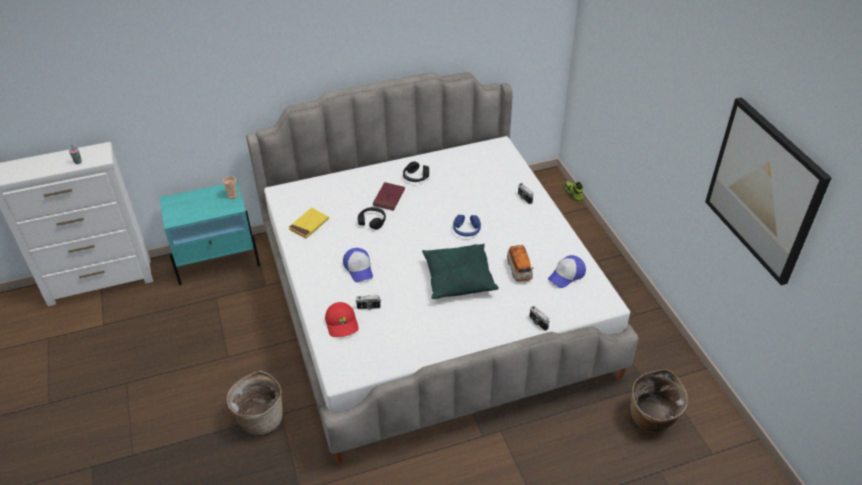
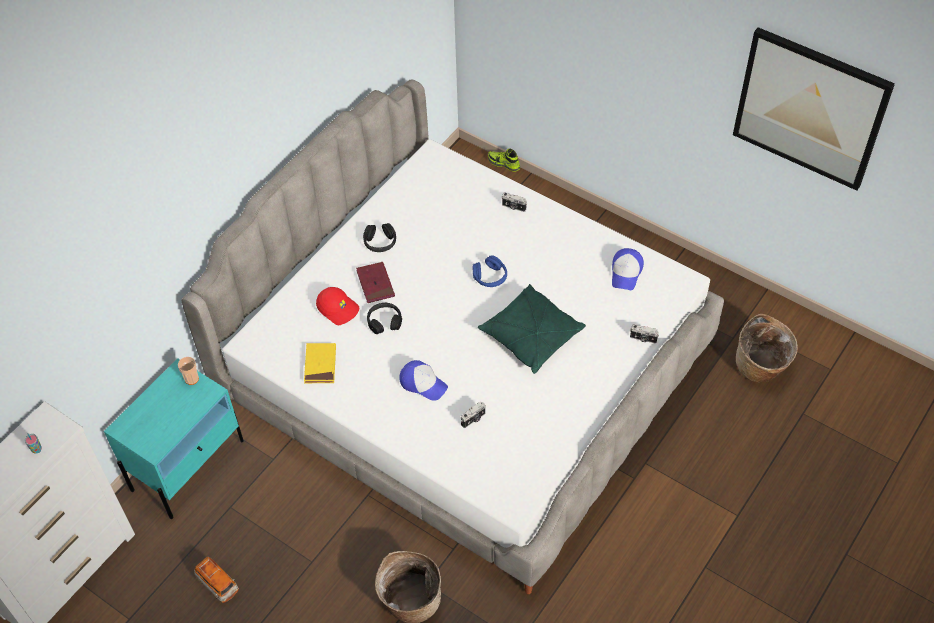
camera: 35 degrees left, 10 degrees up
red cap [325,302,359,337] -> red cap moved to [316,287,359,325]
toy car [507,245,534,281] -> toy car moved to [194,557,239,603]

